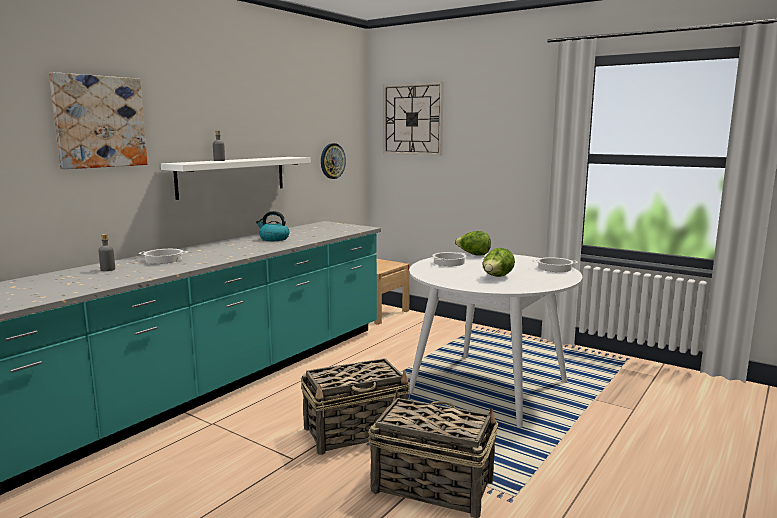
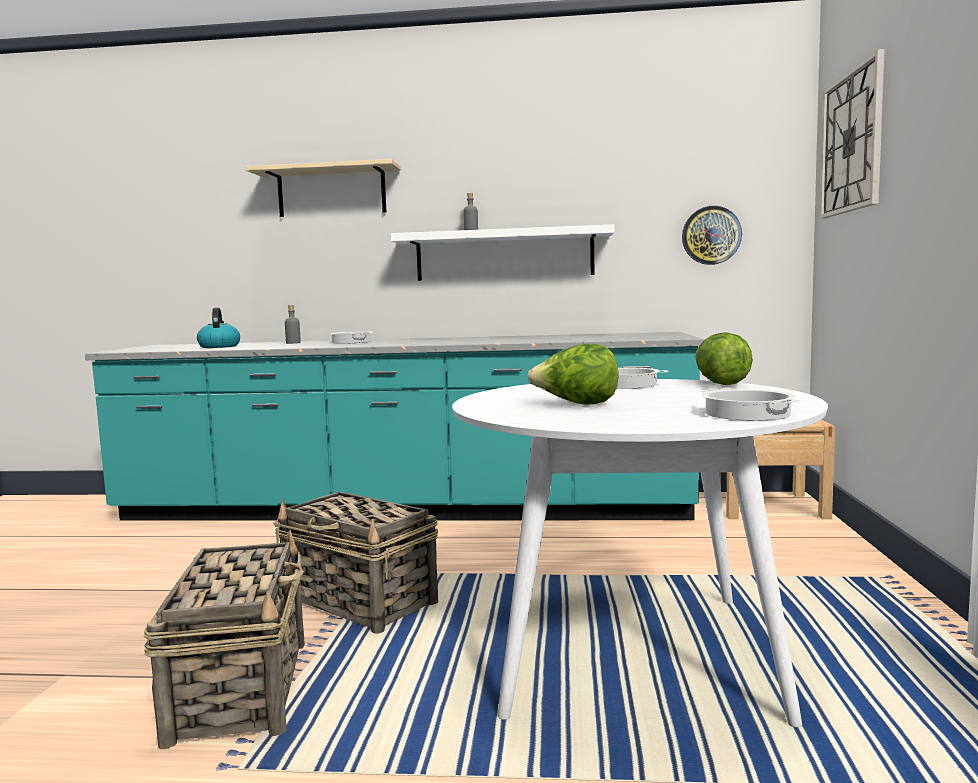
camera: 60 degrees right, 5 degrees down
picture [49,72,148,169] -> beige shelf [245,159,401,217]
kettle [256,211,289,241] -> kettle moved to [197,307,240,348]

